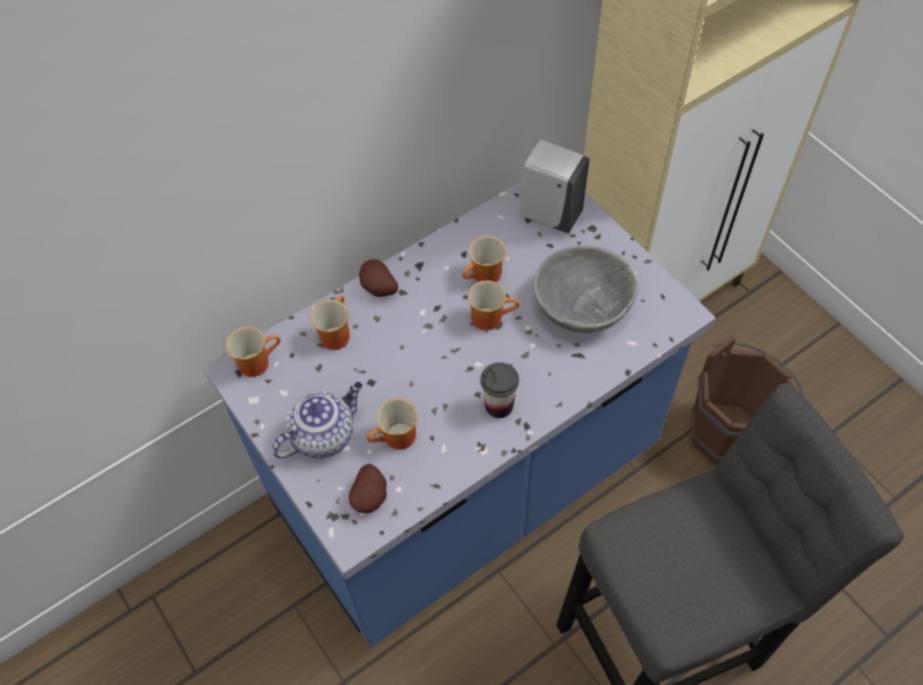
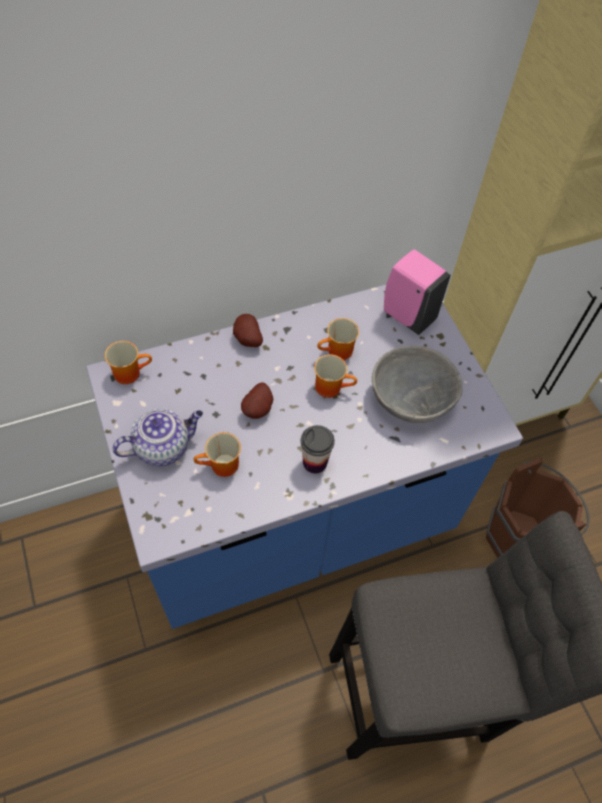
camera: 10 degrees right, 0 degrees up
mug [310,295,350,350] -> none
potato [349,464,387,513] -> potato moved to [241,383,273,419]
white soap dispenser [519,139,590,234] -> pink soap dispenser [384,249,451,335]

